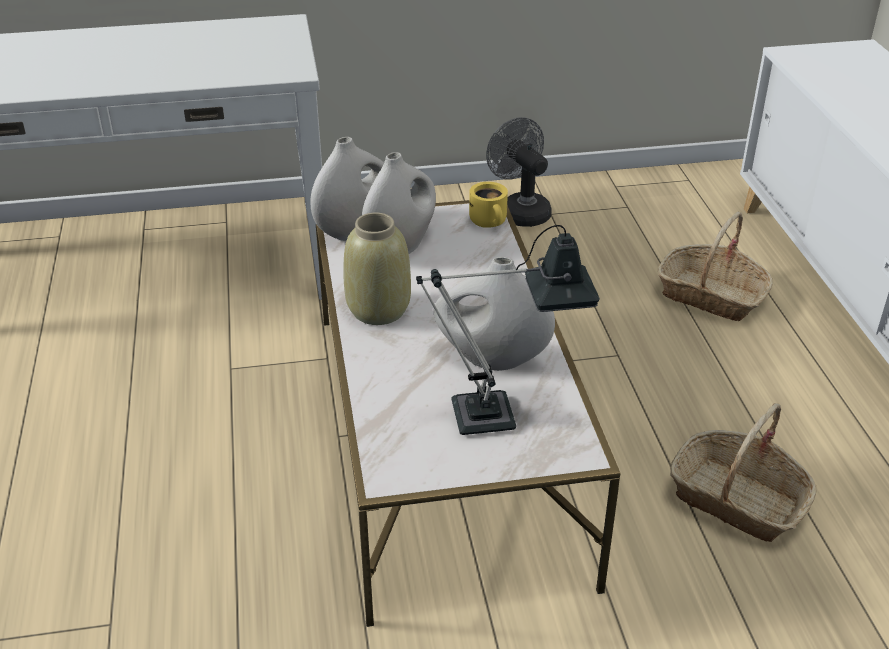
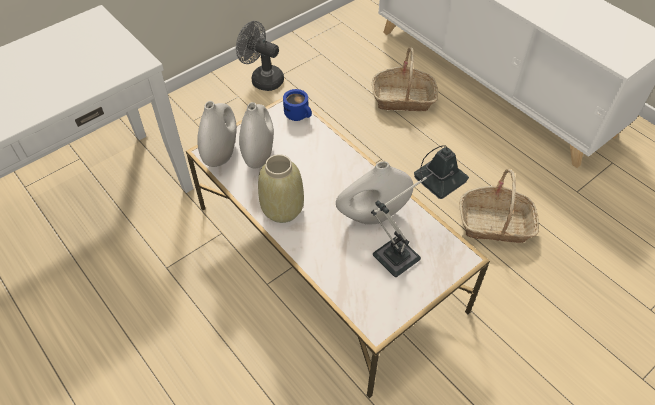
camera: 30 degrees left, 15 degrees up
yellow mug [469,182,508,228] -> blue mug [283,89,312,121]

